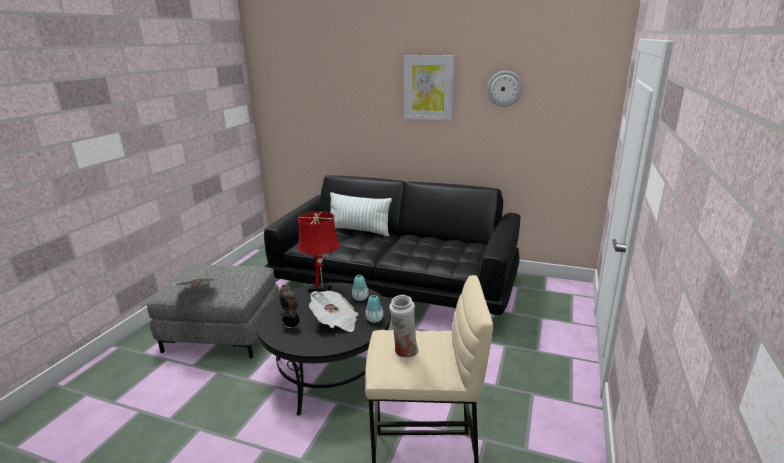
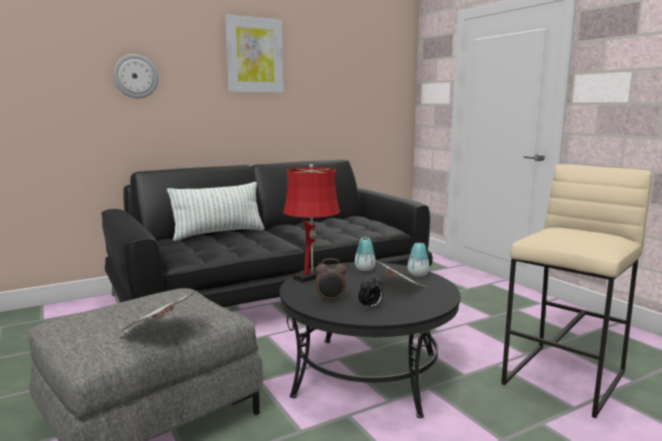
camera: 50 degrees left, 10 degrees down
white vase [389,295,419,357] -> none
wall clock [487,71,523,107] -> wall clock moved to [113,54,158,98]

